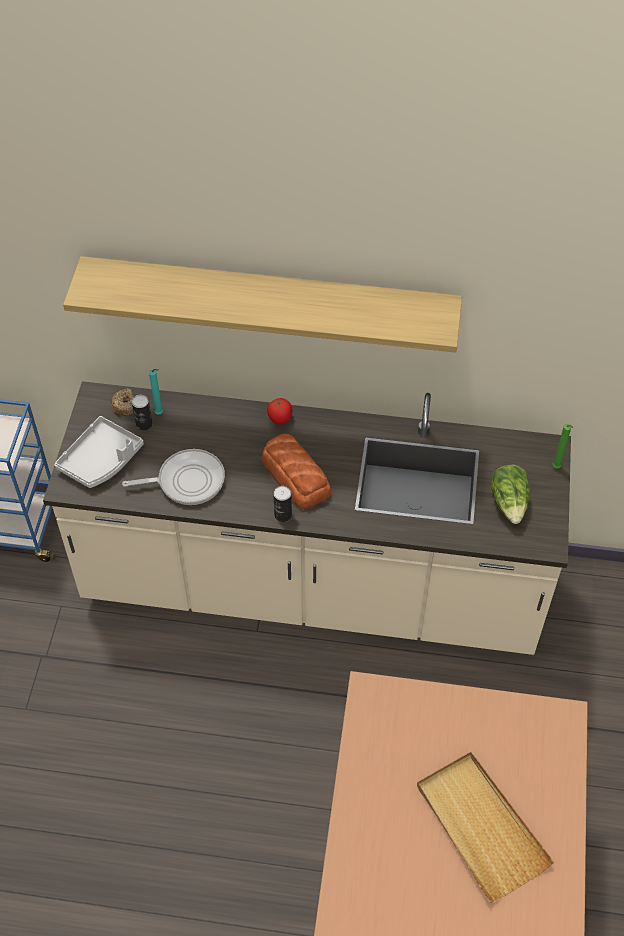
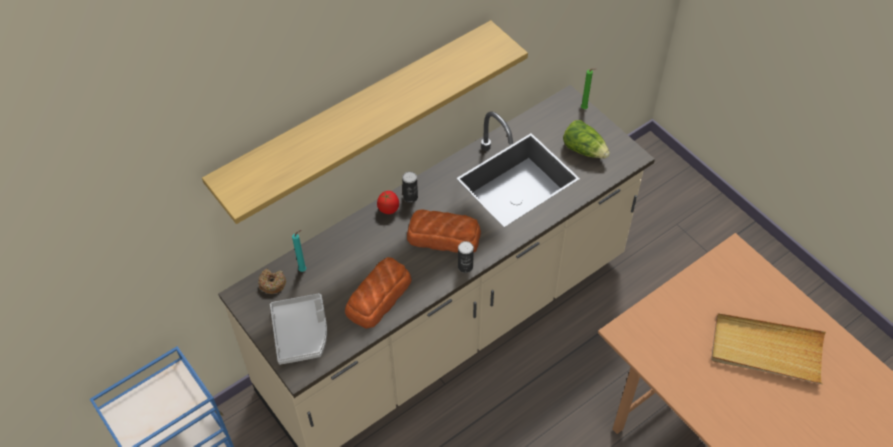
camera: 45 degrees left, 0 degrees up
frying pan [122,449,225,505] -> bread [345,257,412,329]
can [132,395,152,431] -> can moved to [402,171,418,203]

